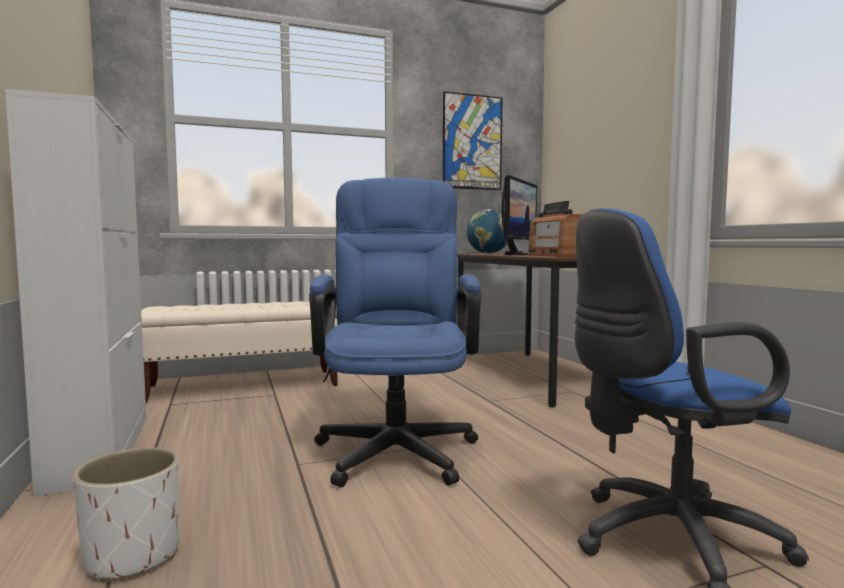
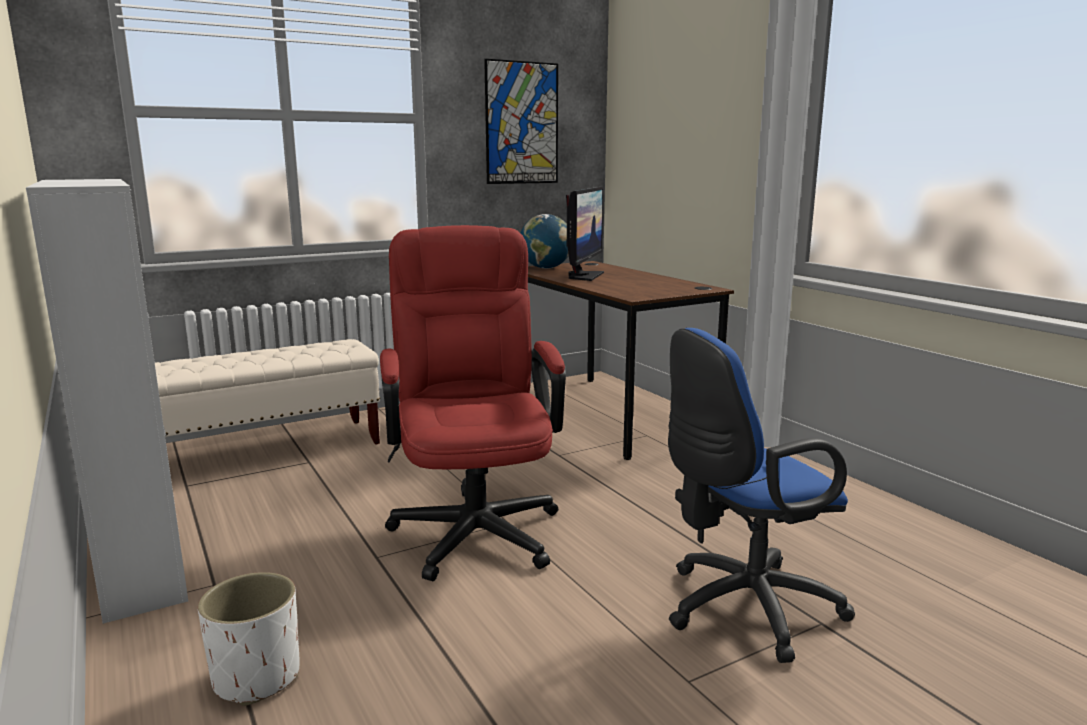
camera: 10 degrees left, 10 degrees up
blue office chair [309,177,481,488] -> red office chair [380,225,566,581]
radio [527,201,583,257] -> none

